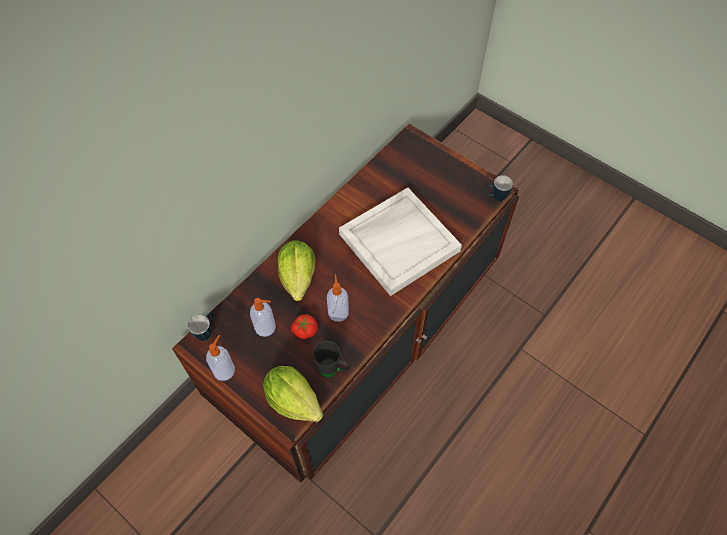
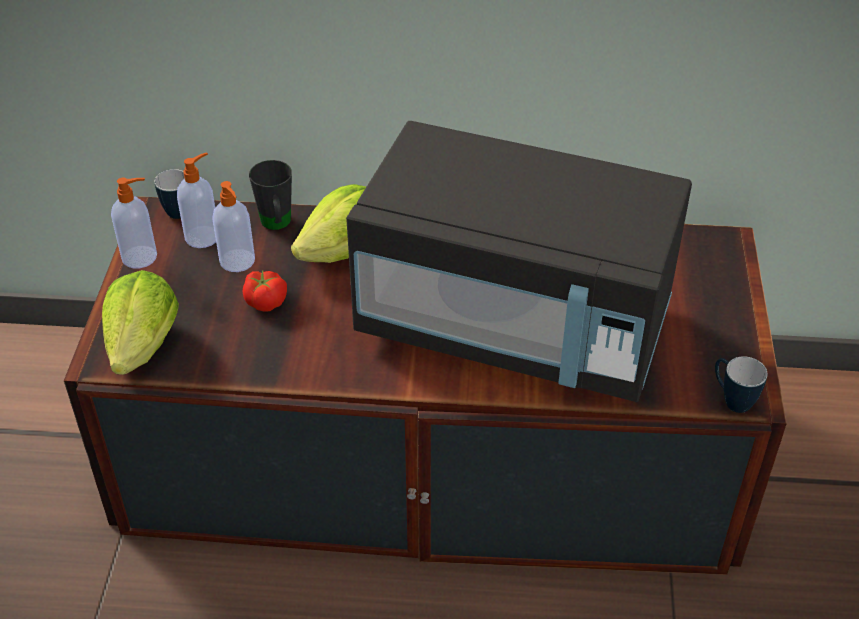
camera: 55 degrees right, 15 degrees down
black mug [313,341,350,377] -> black mug moved to [249,160,292,230]
soap dispenser [327,274,349,322] -> soap dispenser moved to [177,152,216,248]
white tray [339,188,462,296] -> black microwave [346,121,692,402]

